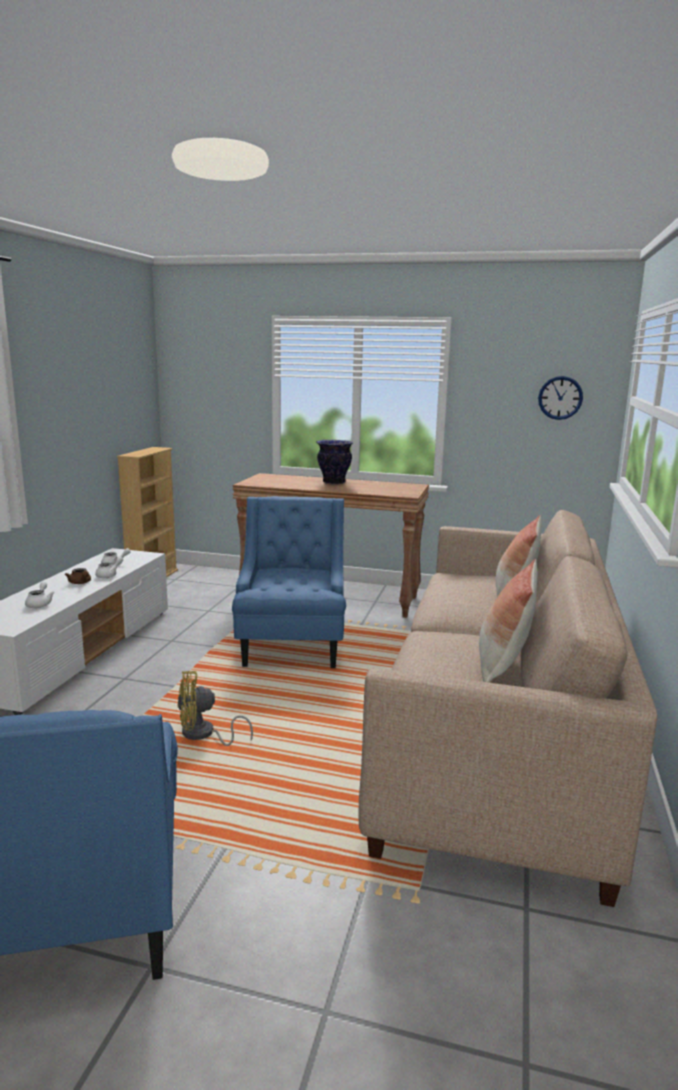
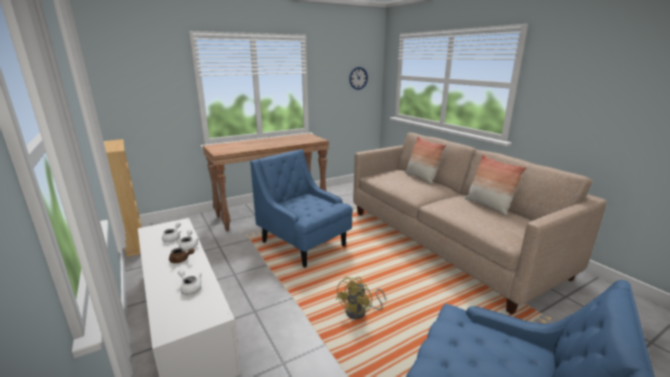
camera: 45 degrees left, 5 degrees up
vase [316,440,354,485] -> none

